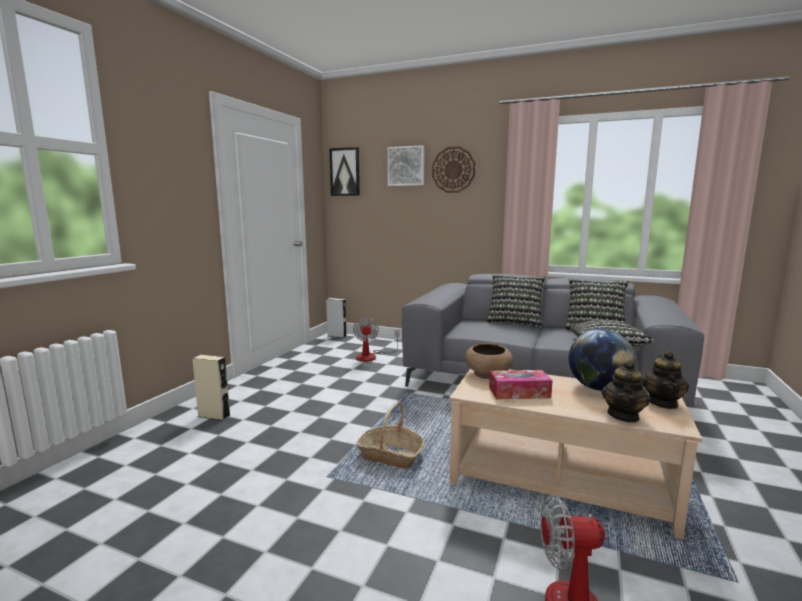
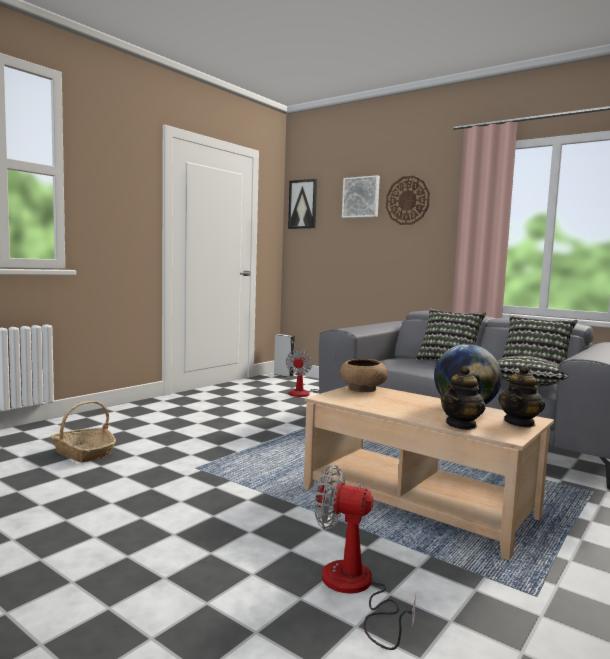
camera: 15 degrees right, 5 degrees down
beige speaker [192,355,231,420] -> none
basket [356,401,425,468] -> basket moved to [50,401,116,463]
tissue box [489,370,553,399] -> none

